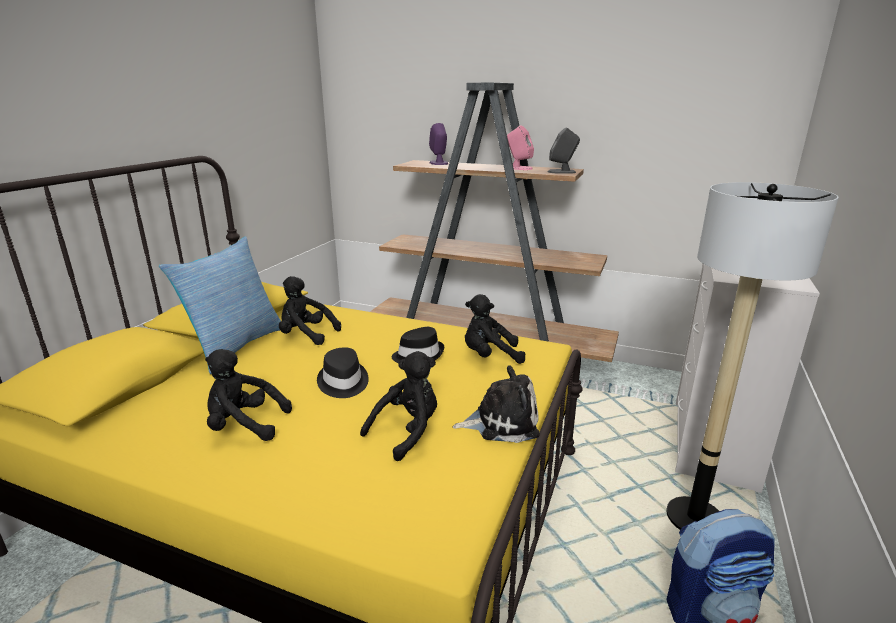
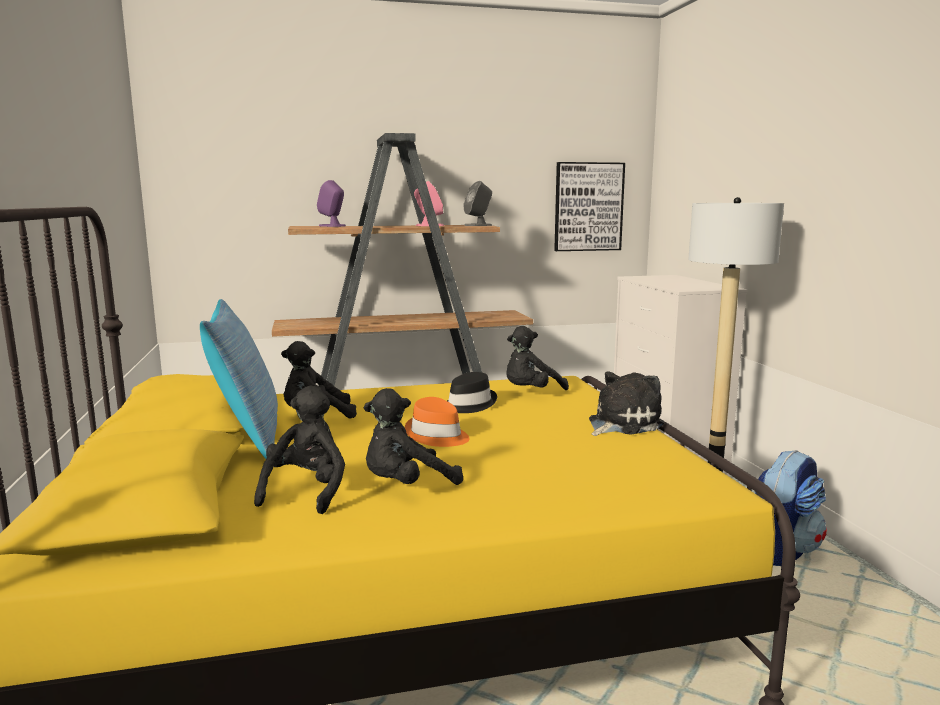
camera: 35 degrees left, 10 degrees down
black hat [317,347,369,398] -> orange hat [405,397,470,447]
black plush toy [360,351,437,461] -> black plush toy moved to [254,385,345,514]
none -> picture [554,162,625,251]

